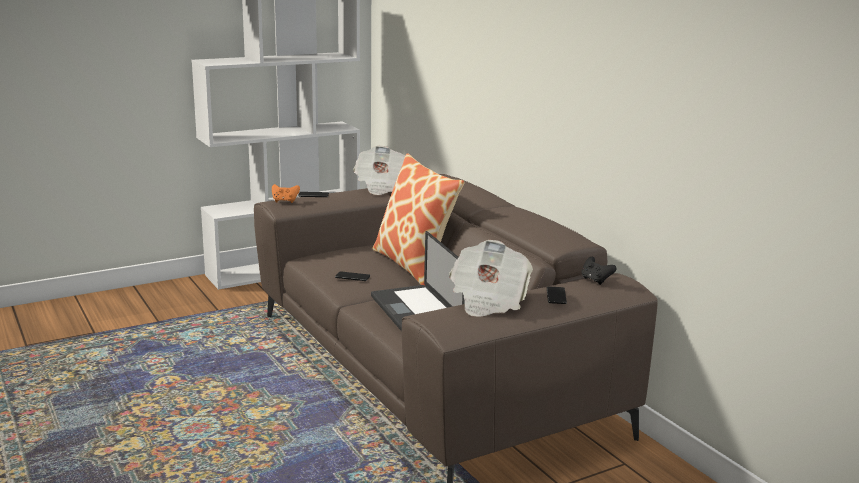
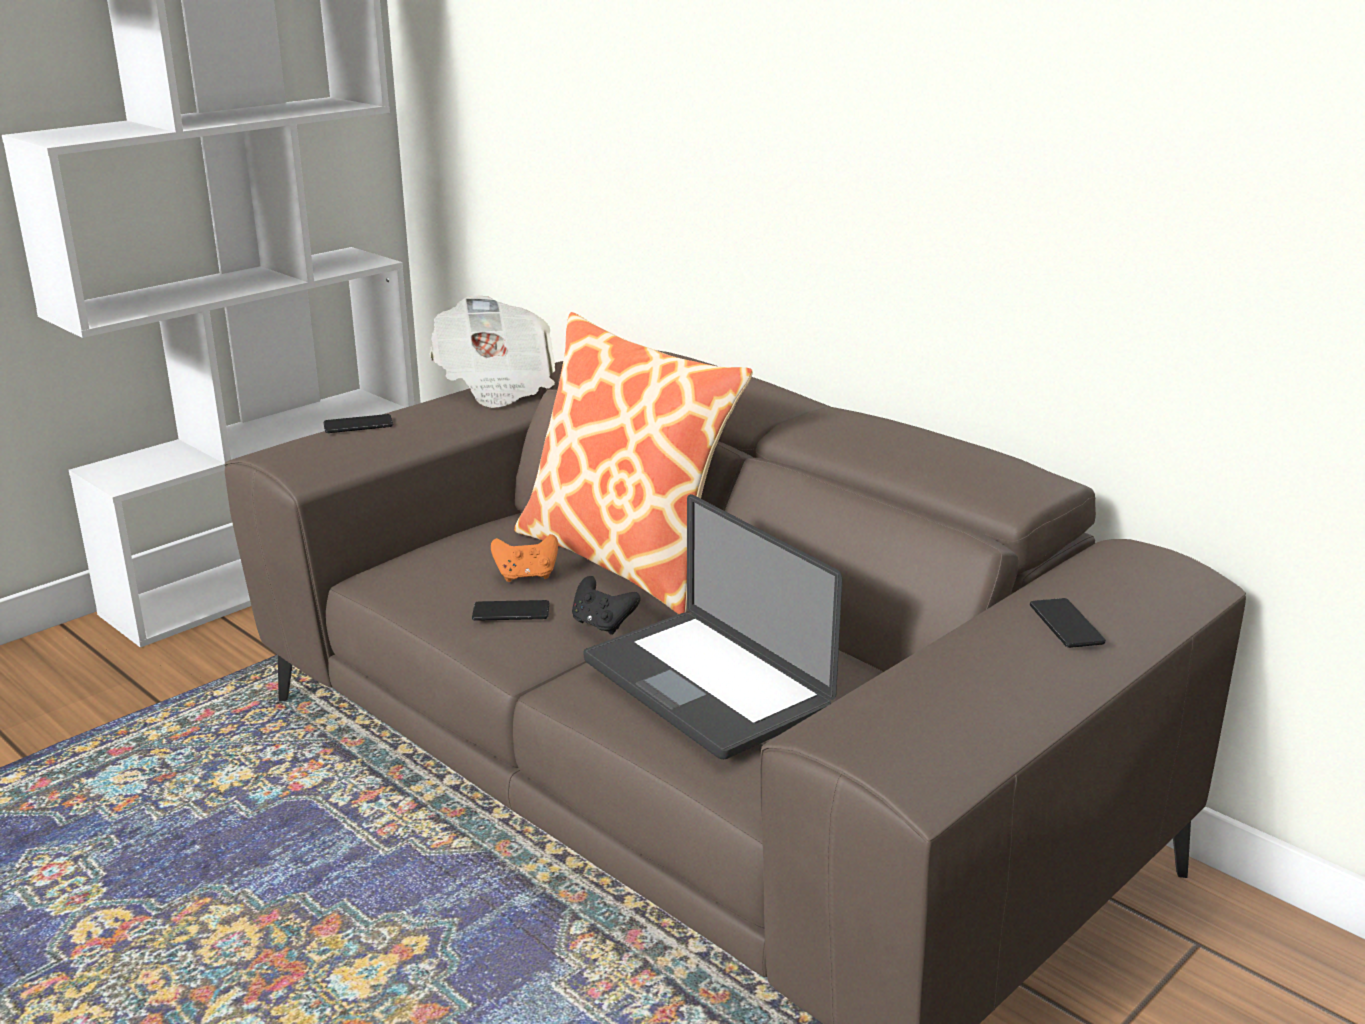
camera: 15 degrees left, 5 degrees up
orange game controller [272,184,300,203] -> orange game controller moved to [491,534,558,582]
newspaper [449,240,533,317] -> none
black game controller [581,257,617,285] -> black game controller moved to [572,576,641,635]

